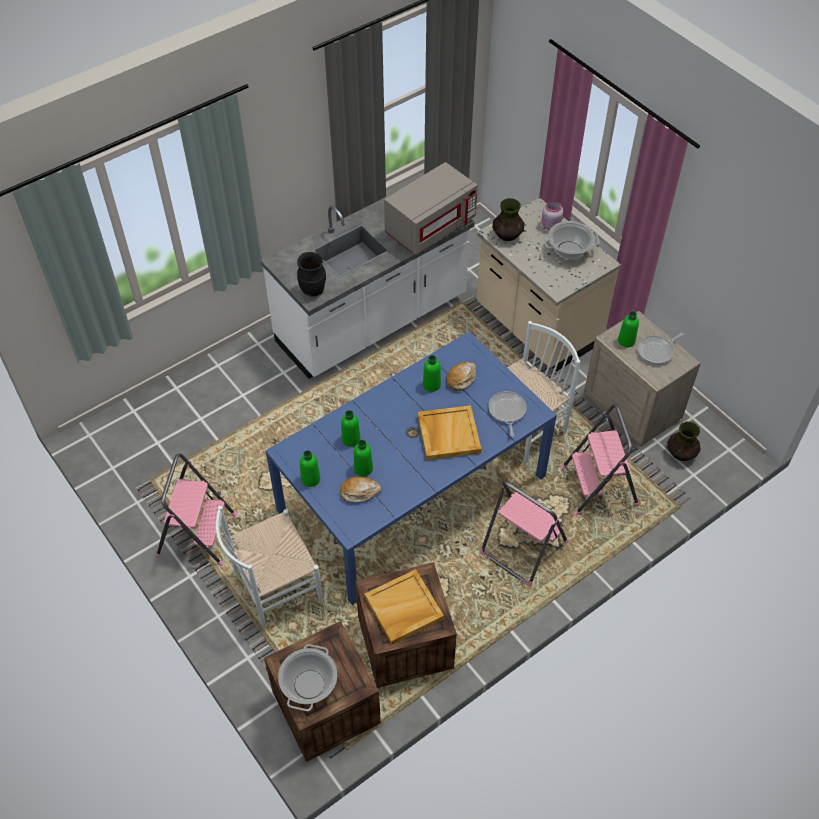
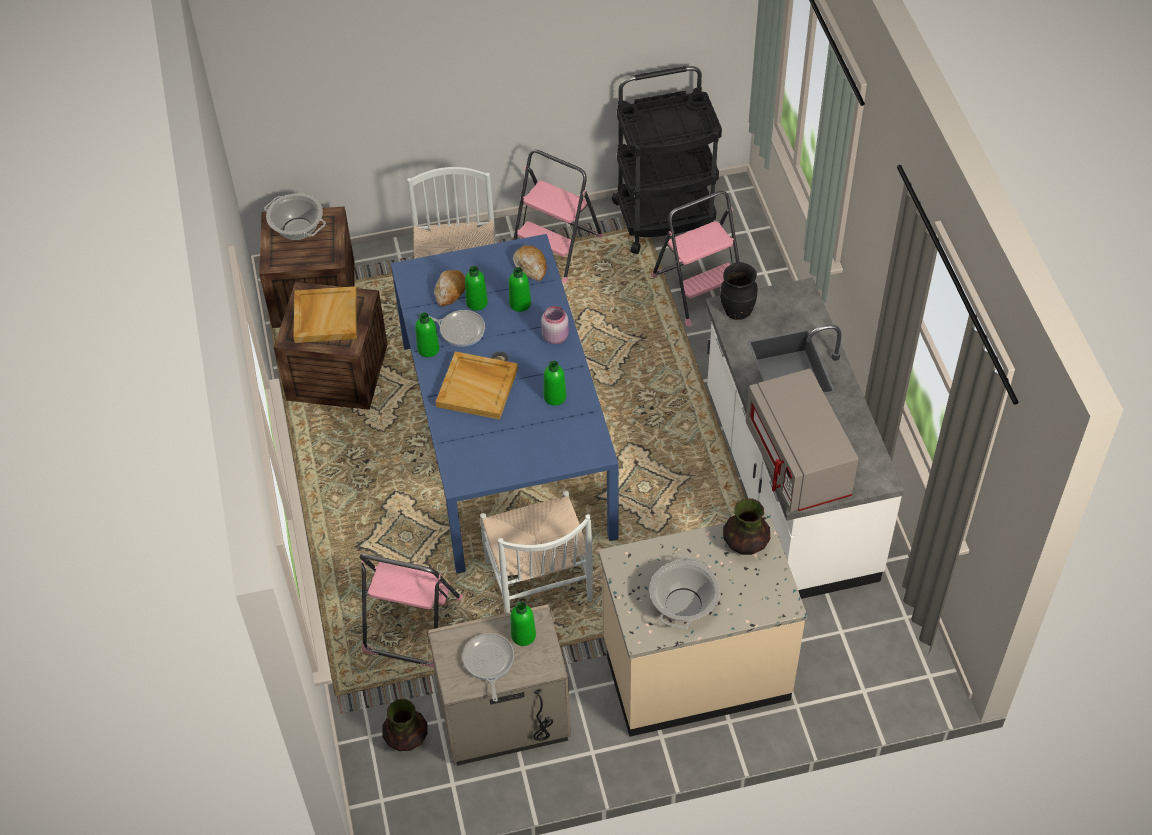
camera: 115 degrees right, 0 degrees up
green bottle [300,450,320,487] -> green bottle moved to [415,312,439,357]
bread [446,362,476,391] -> bread moved to [513,245,547,281]
pink step ladder [480,481,569,587] -> pink step ladder moved to [651,191,739,327]
frying pan [488,391,527,437] -> frying pan moved to [429,310,485,347]
pink jar [541,201,563,230] -> pink jar moved to [541,306,569,344]
none -> black cart [612,66,722,254]

